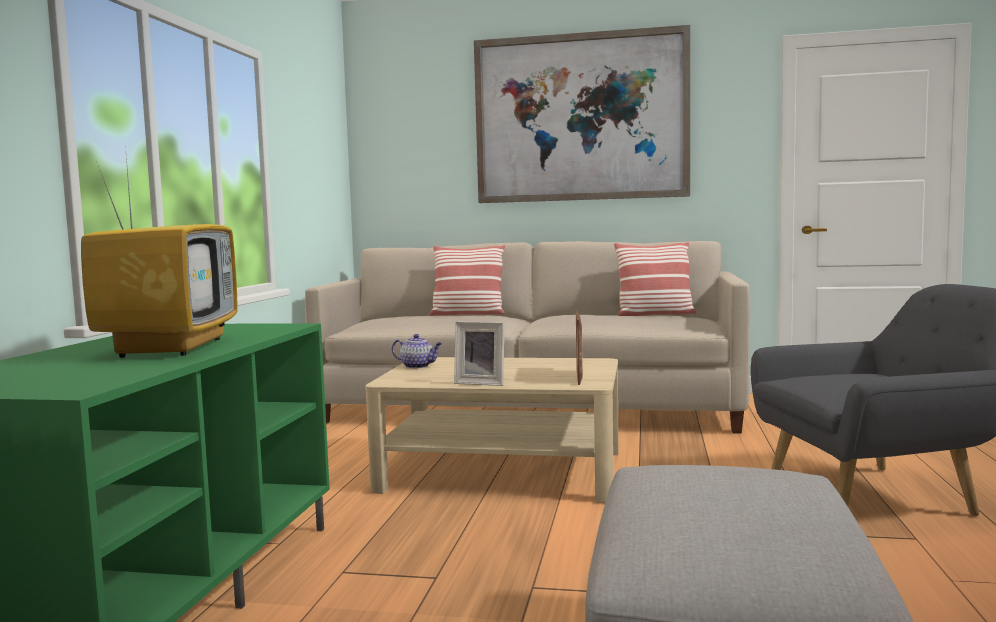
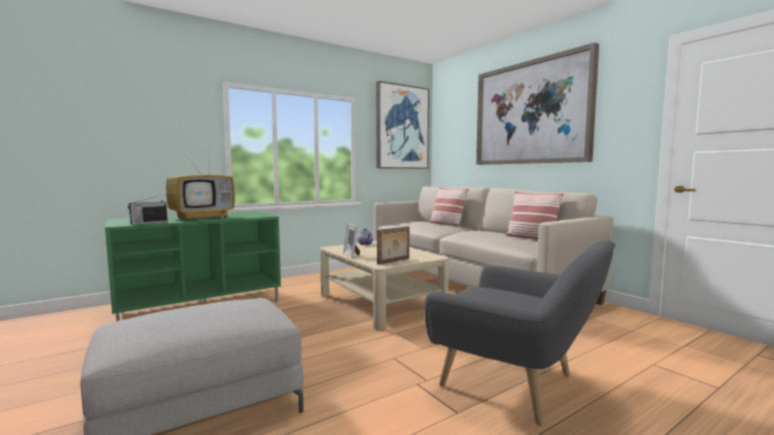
camera: 45 degrees right, 0 degrees up
none -> radio [128,196,168,225]
none -> picture [376,81,429,169]

